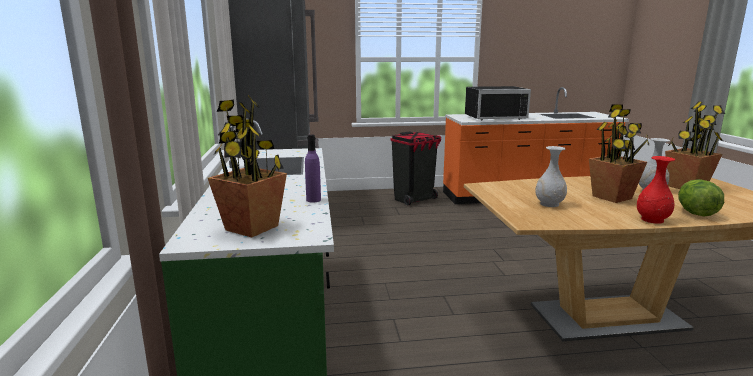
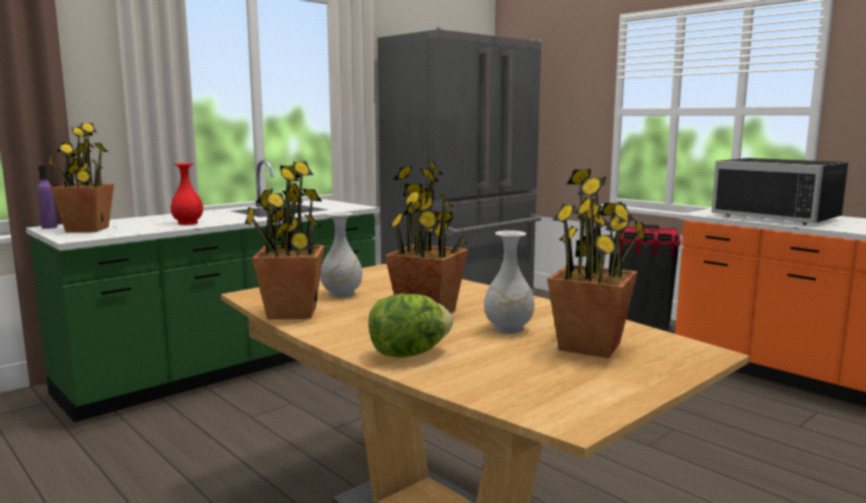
camera: 55 degrees right, 5 degrees down
purple bottle [305,134,321,203] -> purple bottle moved to [37,165,57,229]
red vase [637,156,675,224] -> red vase moved to [171,163,203,225]
none -> potted plant [245,161,324,319]

